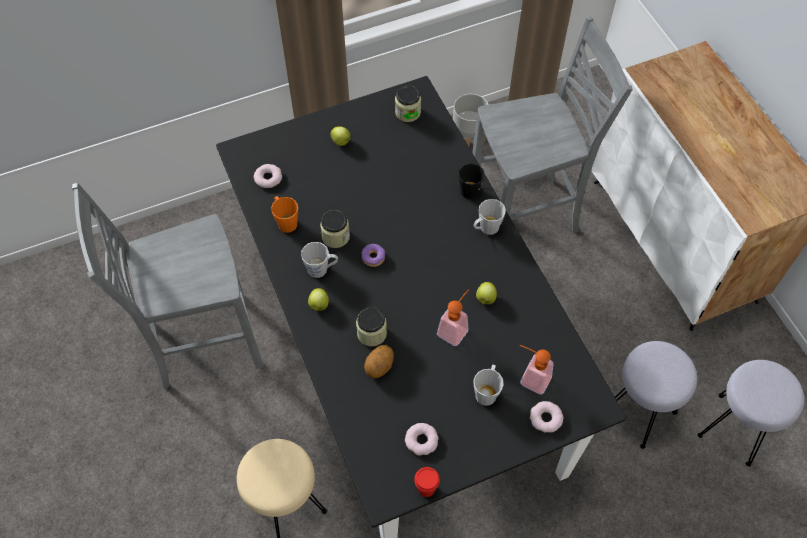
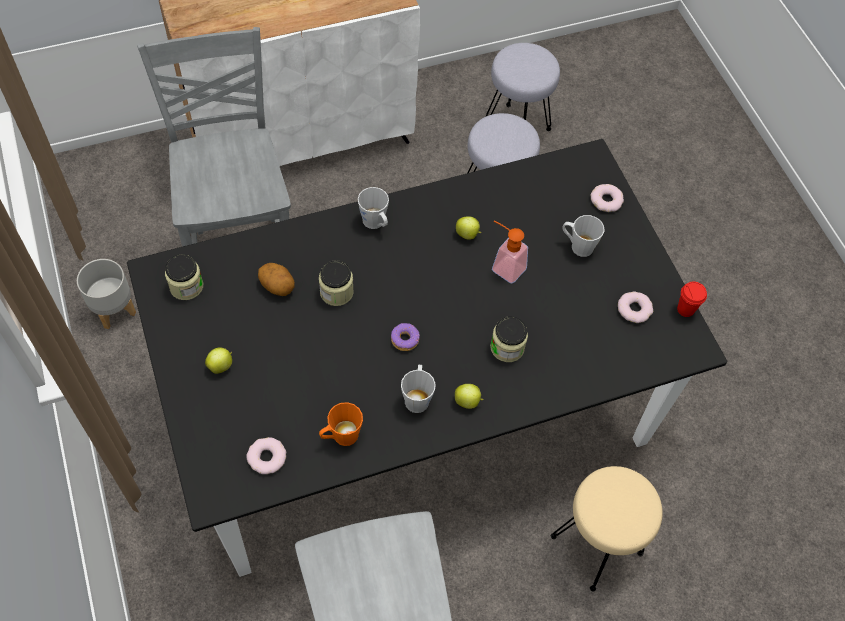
camera: 90 degrees left, 0 degrees up
jar [320,210,350,248] -> jar moved to [319,260,354,306]
potato [364,345,394,378] -> potato moved to [258,263,295,296]
black mug [458,161,485,199] -> none
soap dispenser [520,345,554,395] -> none

